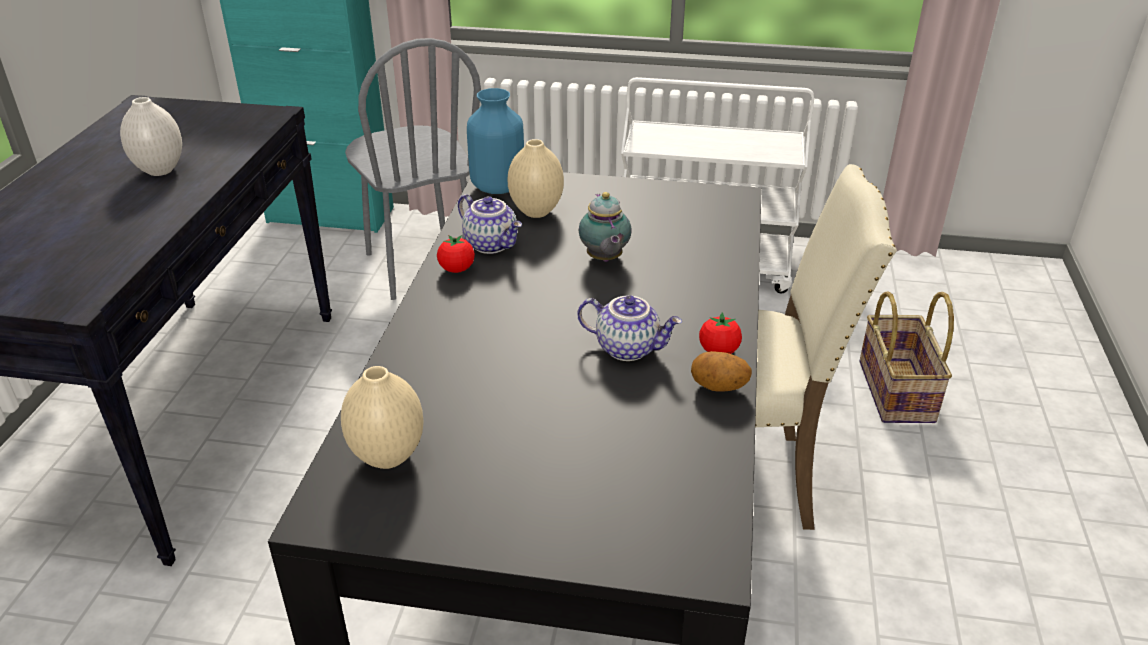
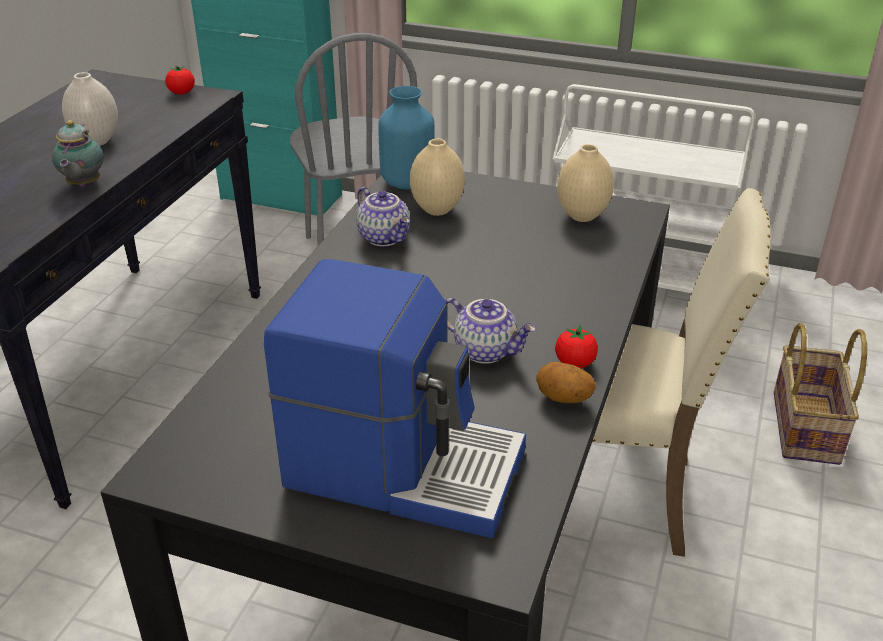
camera: 10 degrees right, 0 degrees up
beige vase [341,366,424,469] -> beige vase moved to [557,144,614,222]
tomato [437,235,475,273] -> tomato moved to [165,65,195,94]
teapot [579,192,632,262] -> teapot moved to [52,120,104,187]
none -> coffee machine [264,259,526,538]

